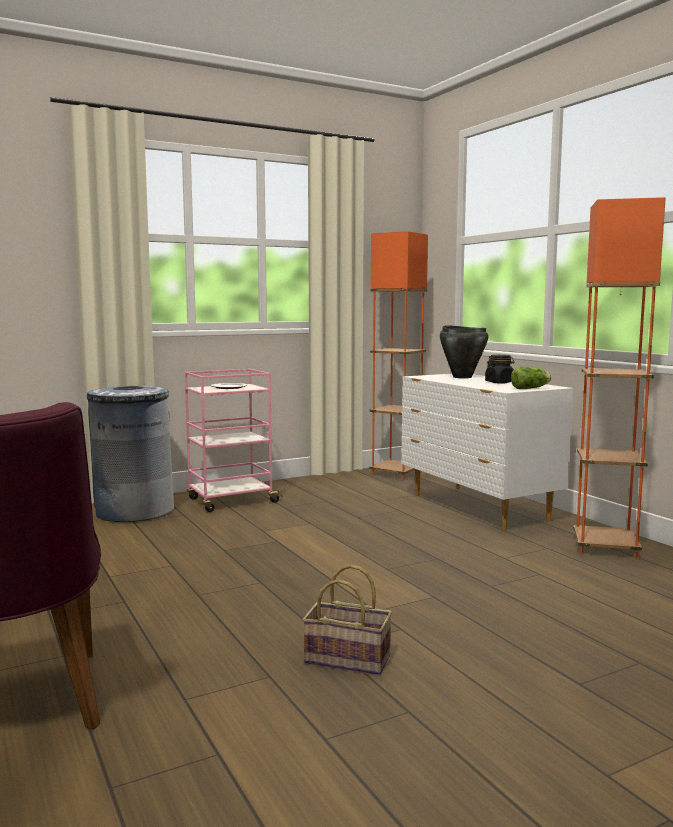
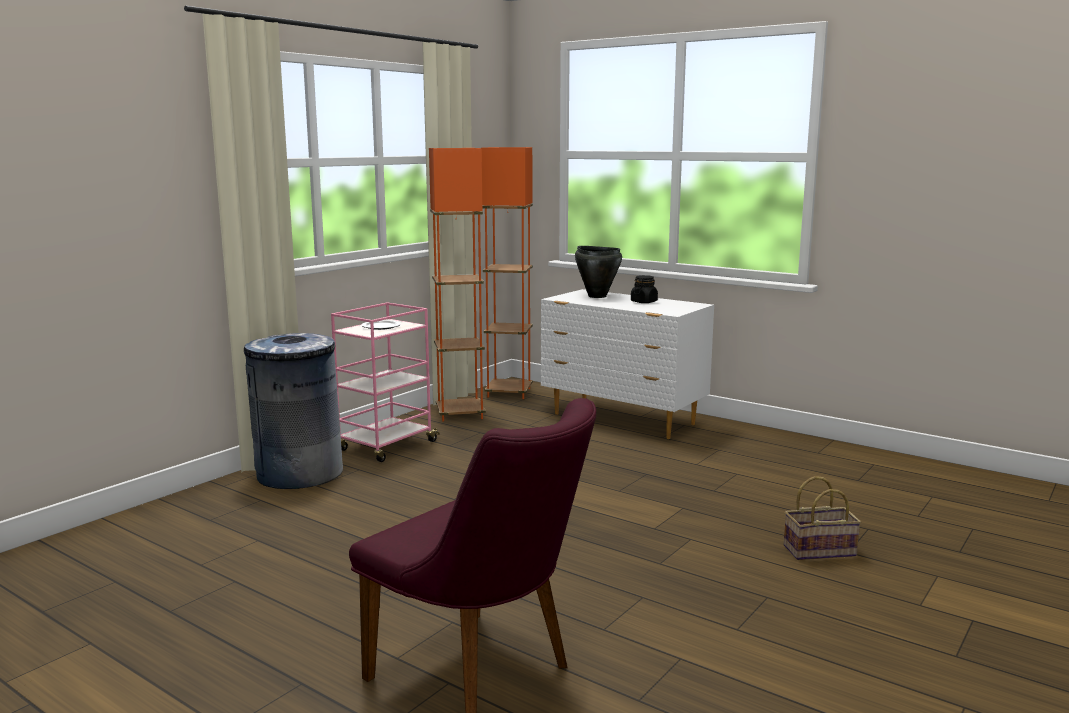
camera: 25 degrees left, 5 degrees up
basket [302,564,392,675] -> basket moved to [784,476,861,560]
lettuce [511,367,551,389] -> none
orange floor lamp [573,197,666,558] -> orange floor lamp moved to [429,148,486,422]

